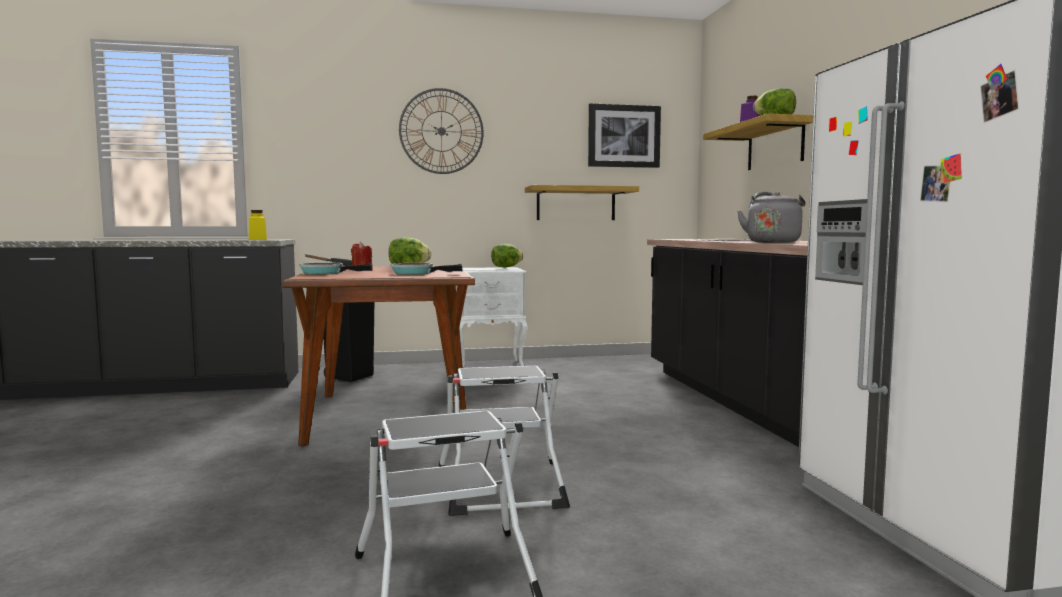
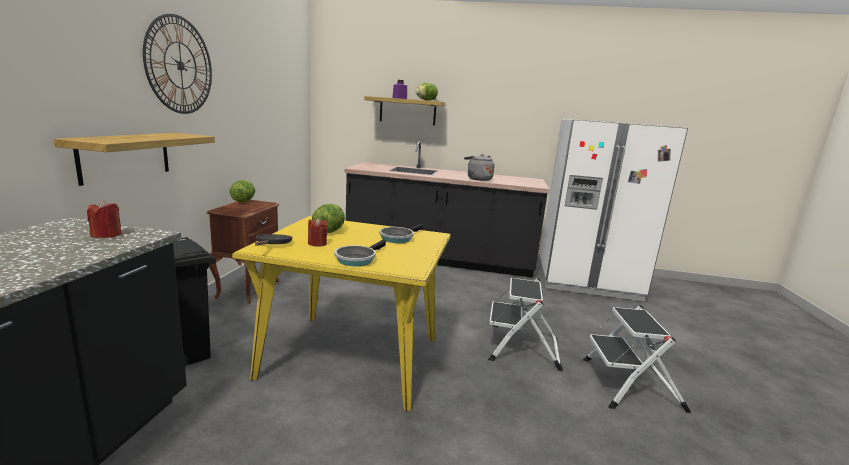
camera: 70 degrees left, 10 degrees up
yellow jar [249,210,267,240] -> red candle [87,200,122,238]
brown dining table [282,266,475,446] -> yellow dining table [232,216,450,412]
white nightstand [456,267,528,368] -> brown nightstand [207,200,280,304]
shelf [525,185,639,220] -> shelf moved to [53,133,215,186]
picture [588,103,661,168] -> none

